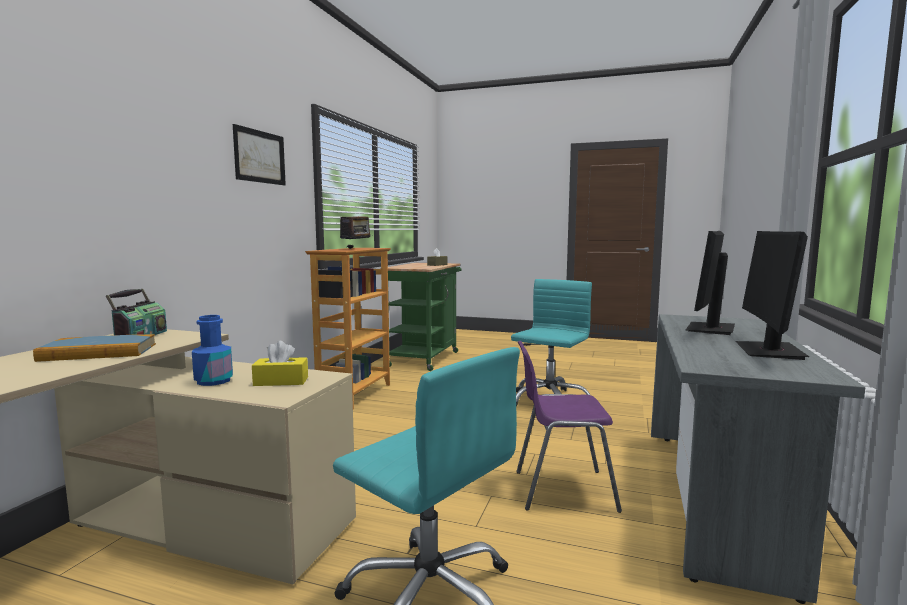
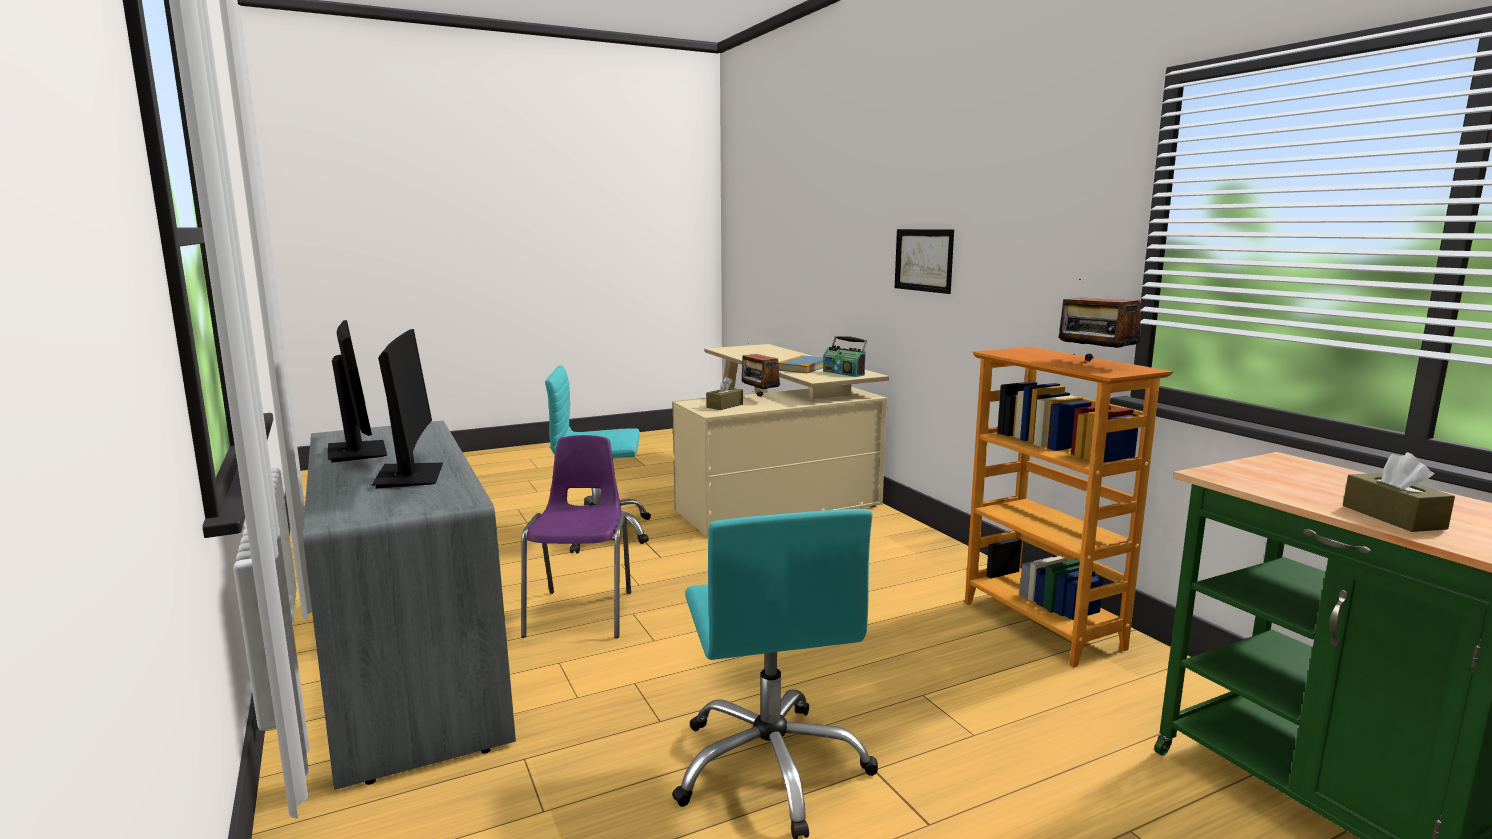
camera: 135 degrees right, 5 degrees up
blue bottle [192,315,233,386] -> radio [741,343,780,397]
picture [233,124,286,185] -> picture moved to [895,229,954,294]
yellow tissue box [252,341,308,386] -> brown tissue box [706,377,743,410]
purple chair [516,341,622,513] -> purple chair turned 45 degrees counterclockwise [521,435,631,638]

